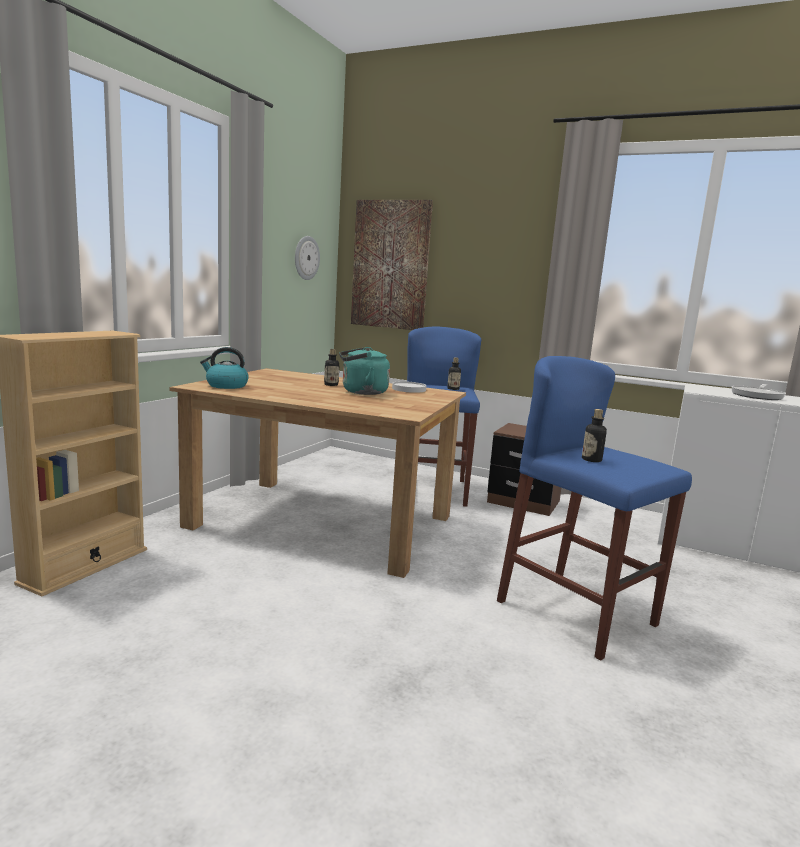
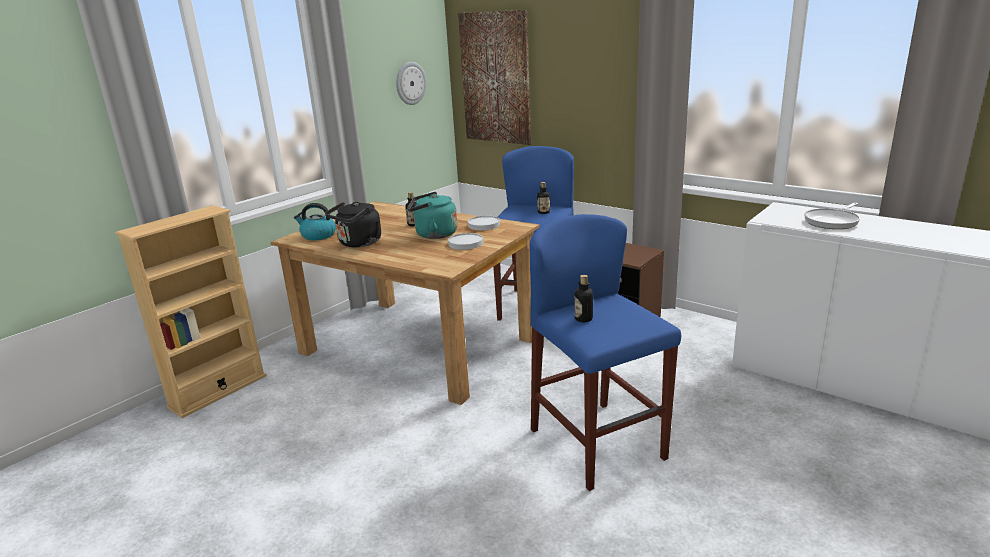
camera: 15 degrees right, 10 degrees up
none -> black kettle [325,202,381,247]
none -> white plate [448,233,483,250]

